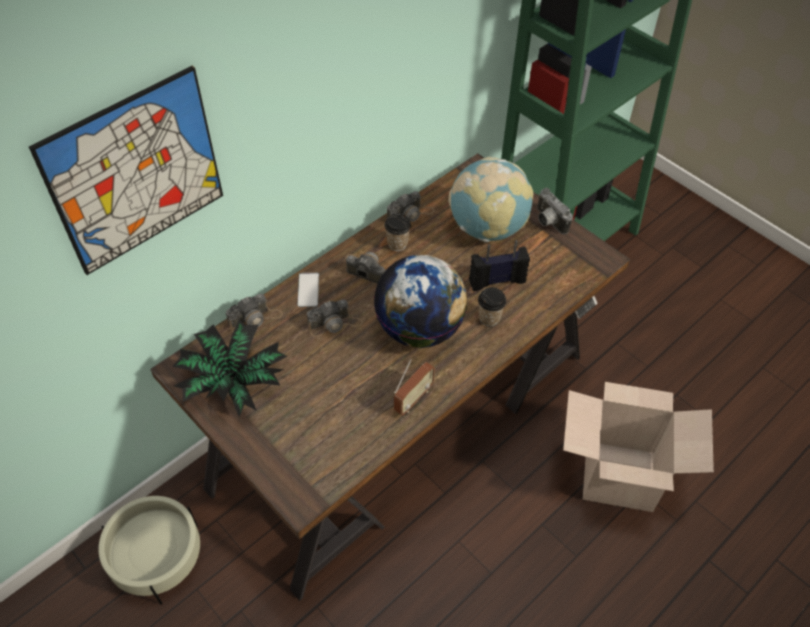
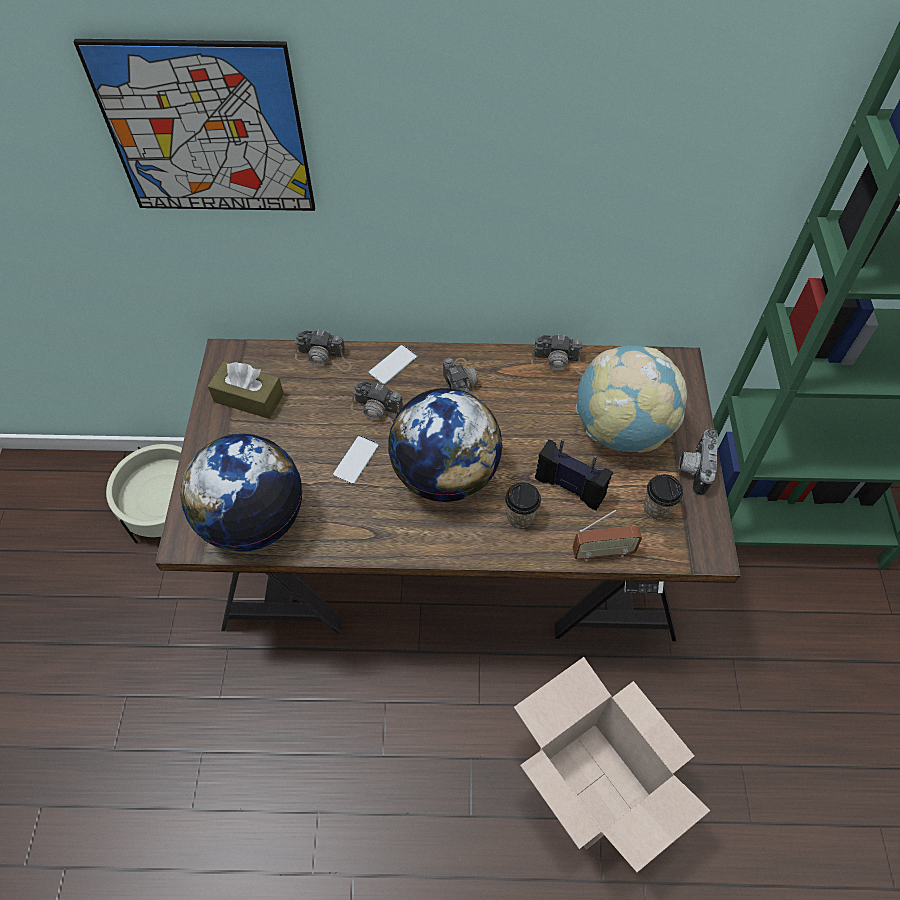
camera: 45 degrees right, 5 degrees up
potted plant [172,320,287,417] -> brown tissue box [208,361,284,419]
cup [384,213,411,251] -> cup moved to [644,474,683,520]
radio [394,359,435,416] -> radio moved to [573,510,642,561]
none -> globe [181,434,302,552]
none -> phone [333,435,379,484]

